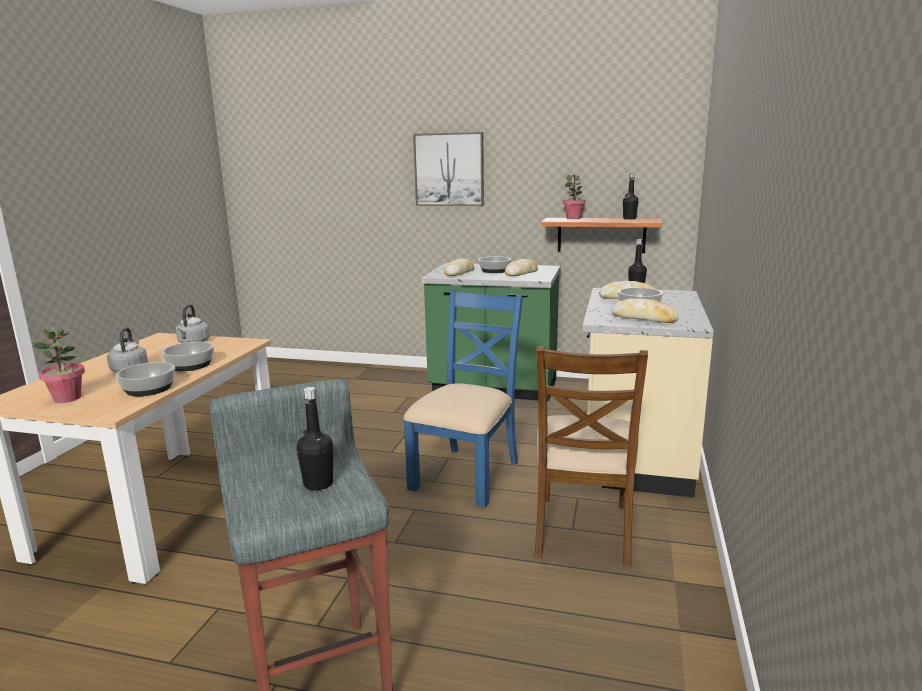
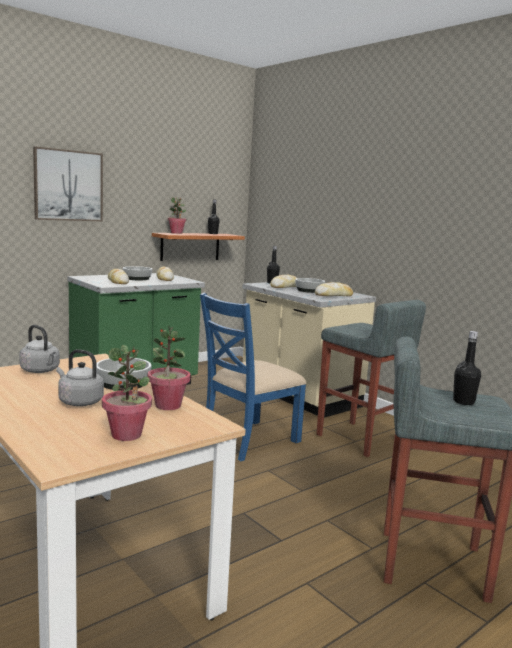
camera: 55 degrees left, 5 degrees down
bowl [116,362,175,396] -> potted plant [147,325,191,410]
blue chair [403,290,523,508] -> blue chair turned 105 degrees counterclockwise [200,293,306,461]
brown chair [535,346,648,567] -> grey stool [316,300,426,457]

